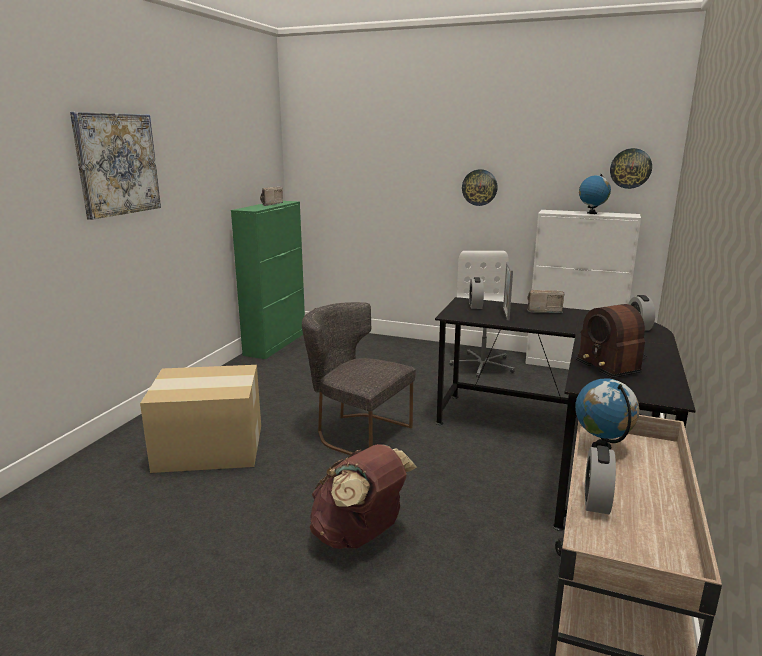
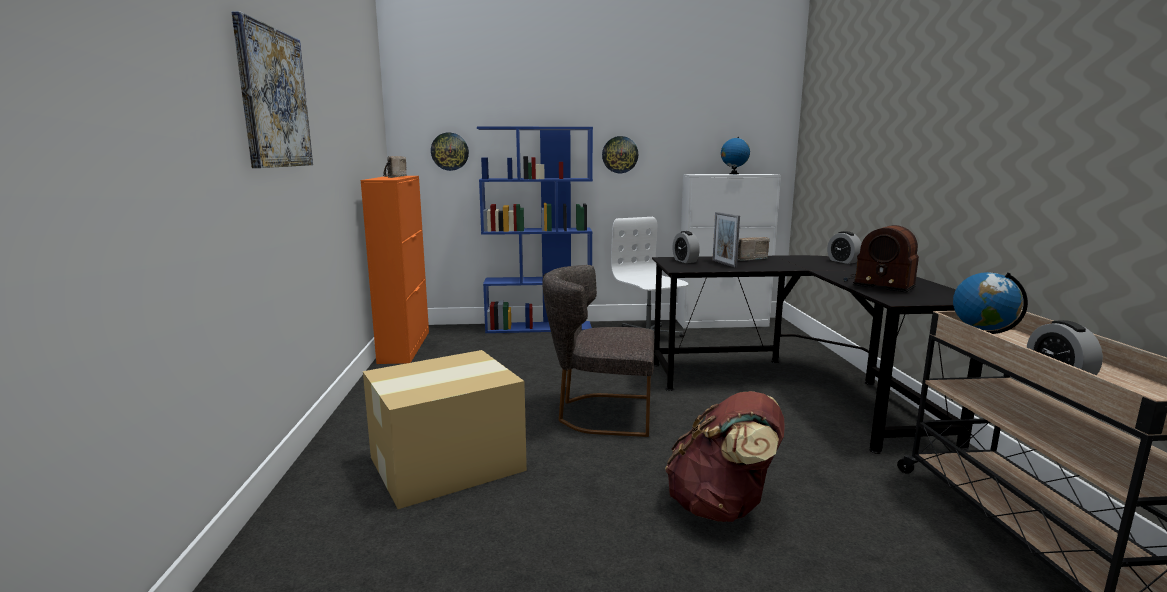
camera: 25 degrees left, 5 degrees down
green cabinet [231,201,305,359] -> orange cabinet [360,176,429,364]
wall clock [610,148,652,189] -> wall clock moved to [431,133,469,171]
none -> blue bookcase [477,126,593,333]

